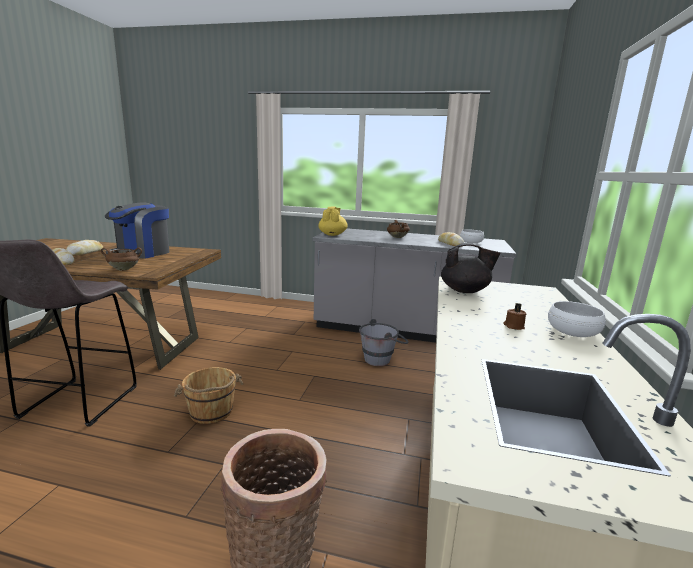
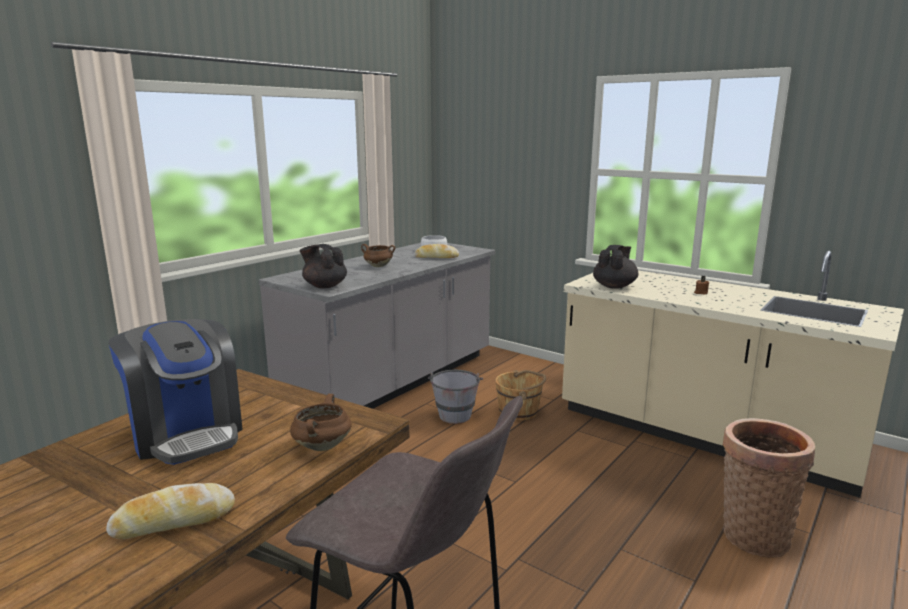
camera: 65 degrees left, 0 degrees up
bread [66,240,103,256] -> none
brown bucket [174,367,244,424] -> brown bucket moved to [495,370,546,421]
yellow teapot [319,207,348,236] -> black teapot [299,244,347,289]
white bowl [548,301,606,337] -> none

